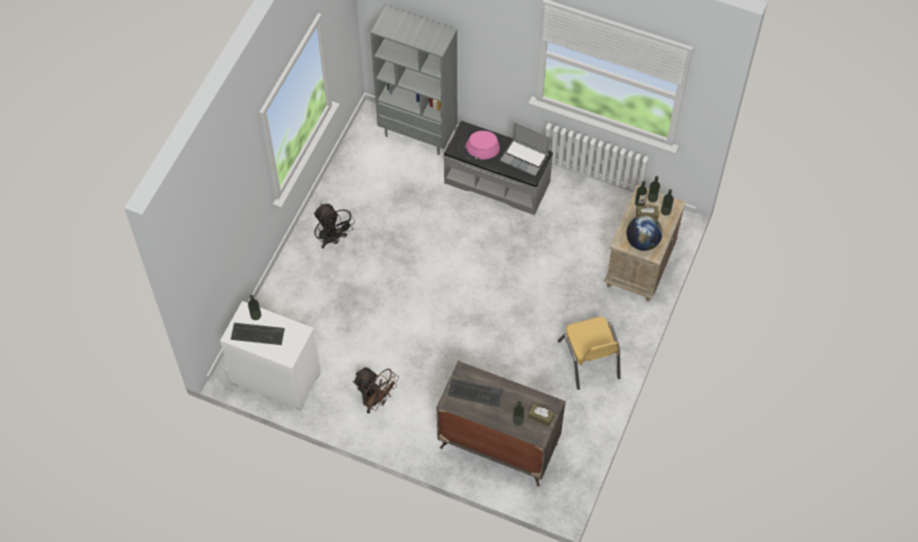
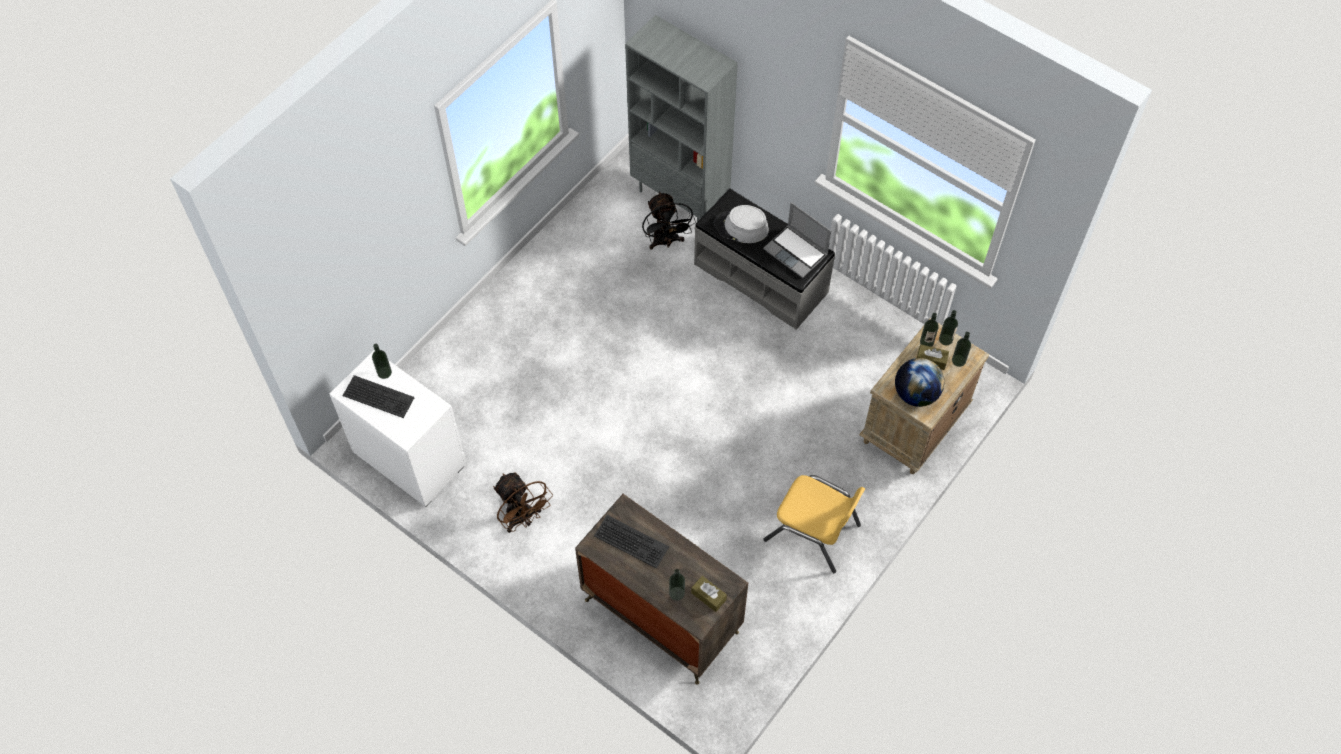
camera: 15 degrees right, 0 degrees up
black fan [314,203,355,248] -> black fan moved to [642,191,696,250]
pink hat [457,131,500,160] -> grey hat [714,205,769,243]
yellow chair [558,317,621,390] -> yellow chair turned 60 degrees counterclockwise [763,475,865,573]

